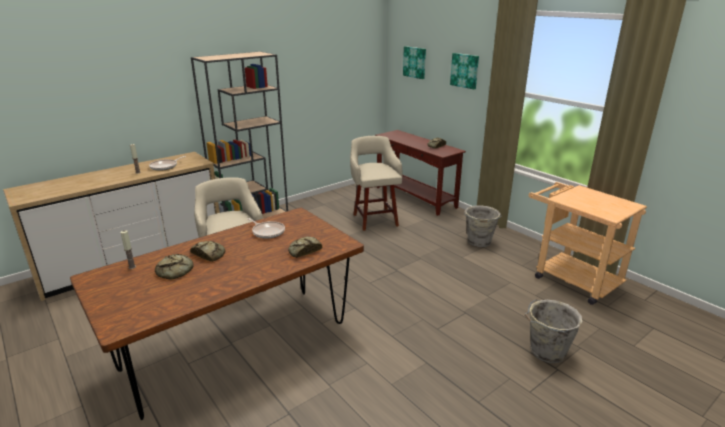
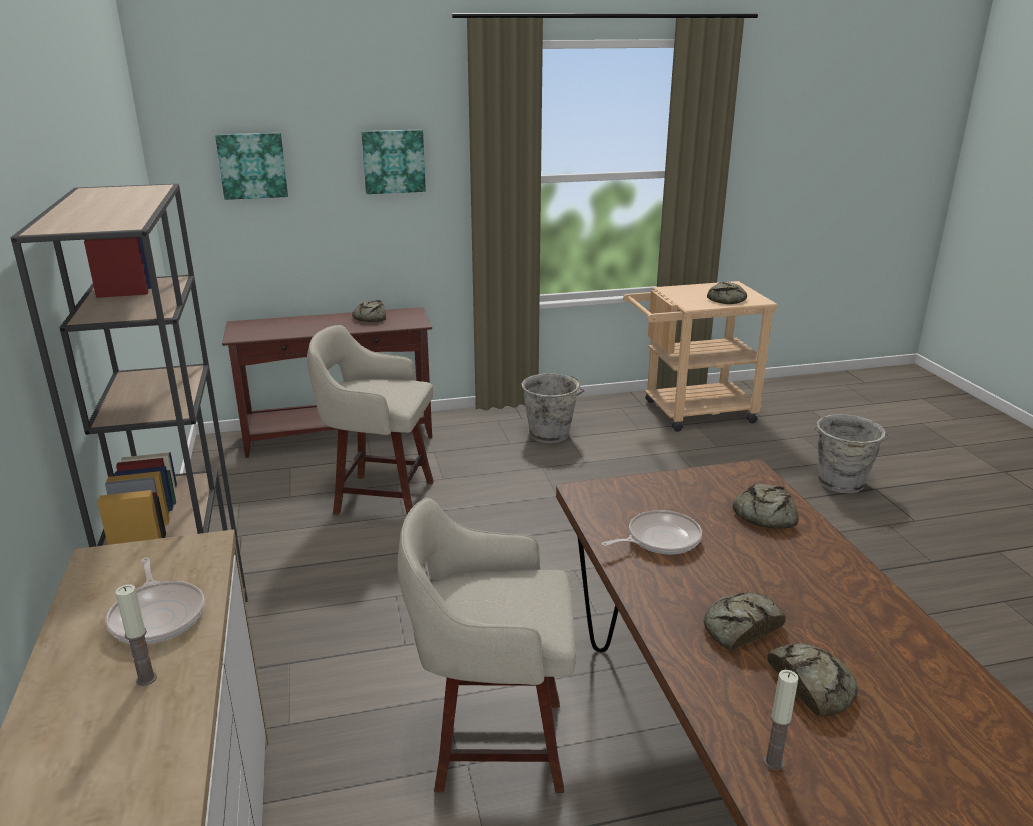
camera: 65 degrees left, 0 degrees up
none -> bread [707,282,747,304]

